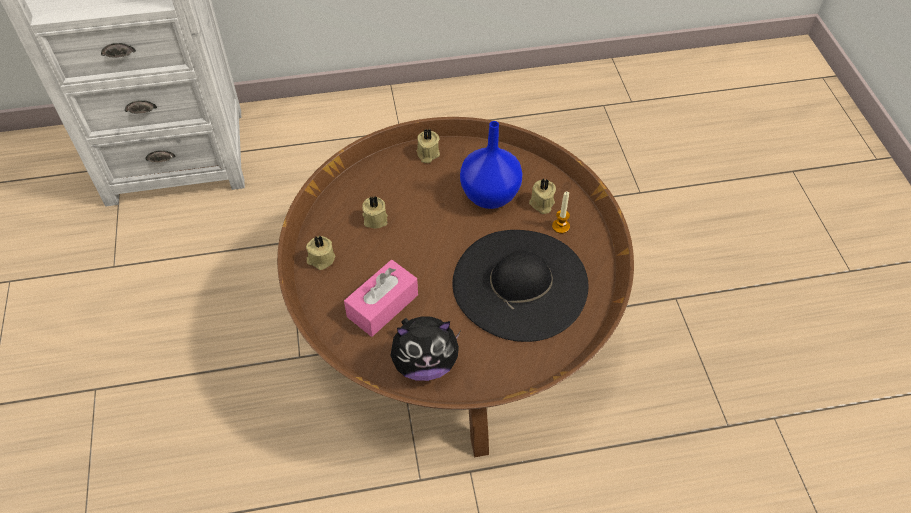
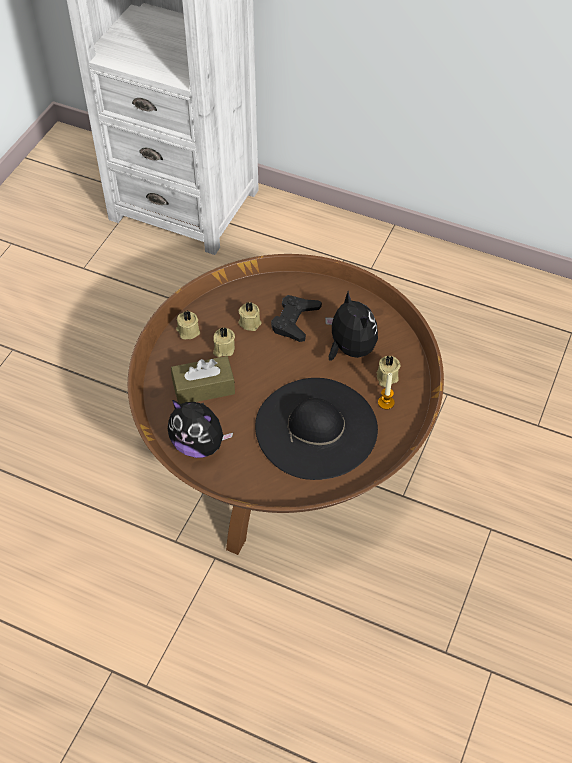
camera: 35 degrees right, 0 degrees up
pink tissue box [344,260,418,337] -> brown tissue box [171,356,235,404]
beige candle [416,129,440,163] -> beige candle moved to [213,328,235,357]
blue vase [460,121,522,209] -> plush toy [325,291,378,361]
none -> black game controller [271,295,322,342]

